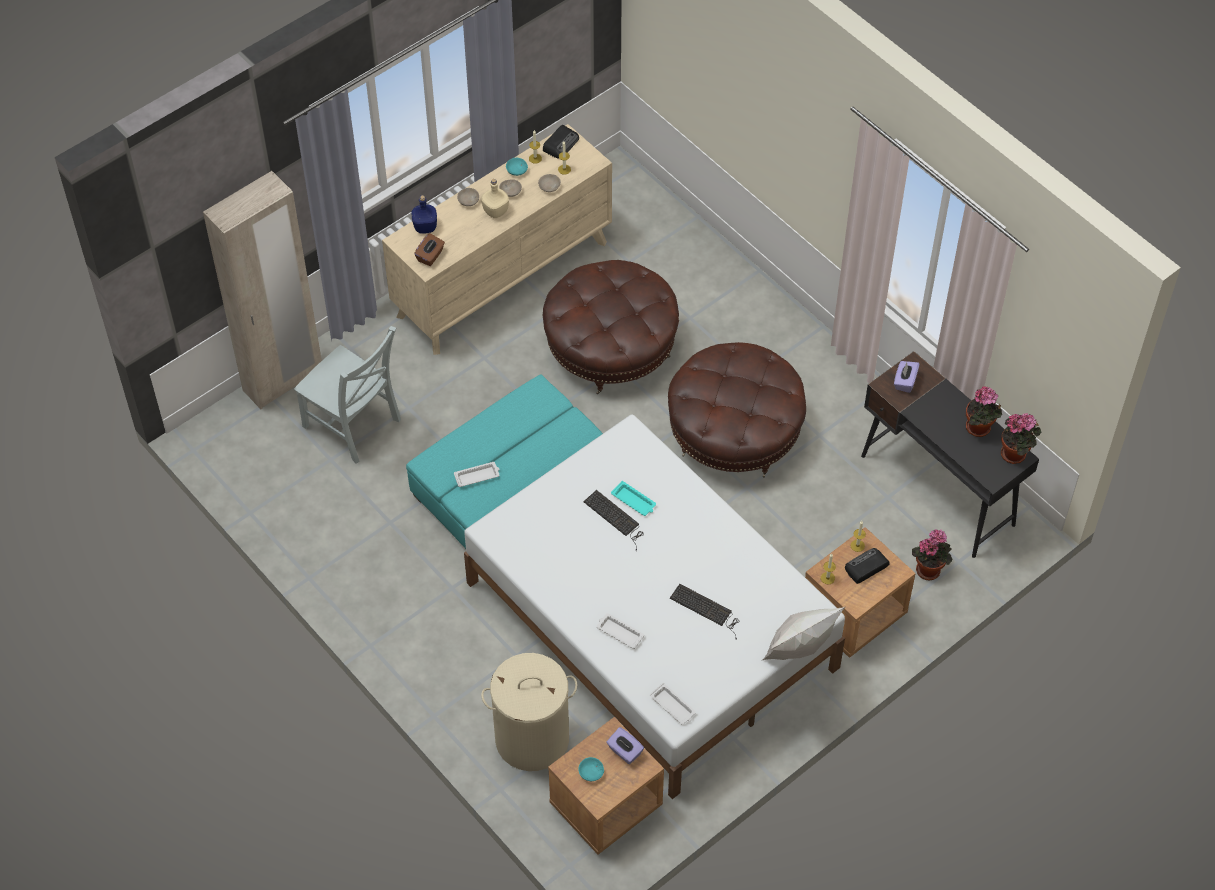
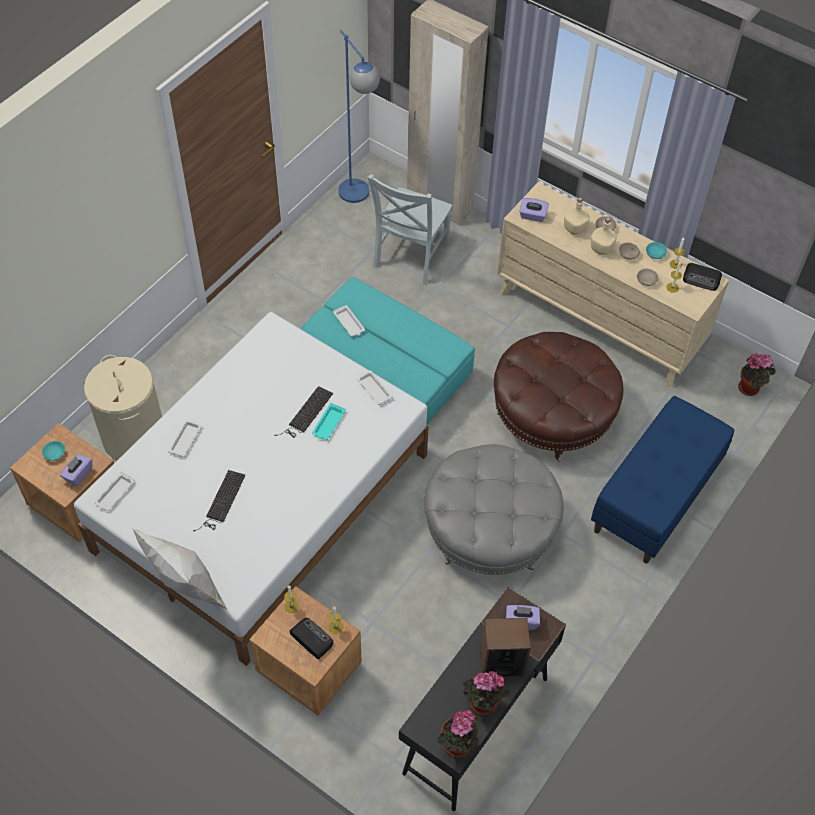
camera: 75 degrees right, 0 degrees up
blue bottle [411,195,437,234] -> none
brown tissue box [414,233,445,266] -> purple tissue box [519,198,549,222]
brown ottoman [668,342,806,478] -> grey ottoman [424,444,564,575]
potted plant [912,529,952,581] -> potted plant moved to [738,353,776,396]
none -> blue floor lamp [338,30,380,203]
none -> white tray [357,370,393,405]
none -> speaker [480,618,531,679]
none -> beige bottle [564,198,590,235]
none -> blue bench [591,396,734,563]

